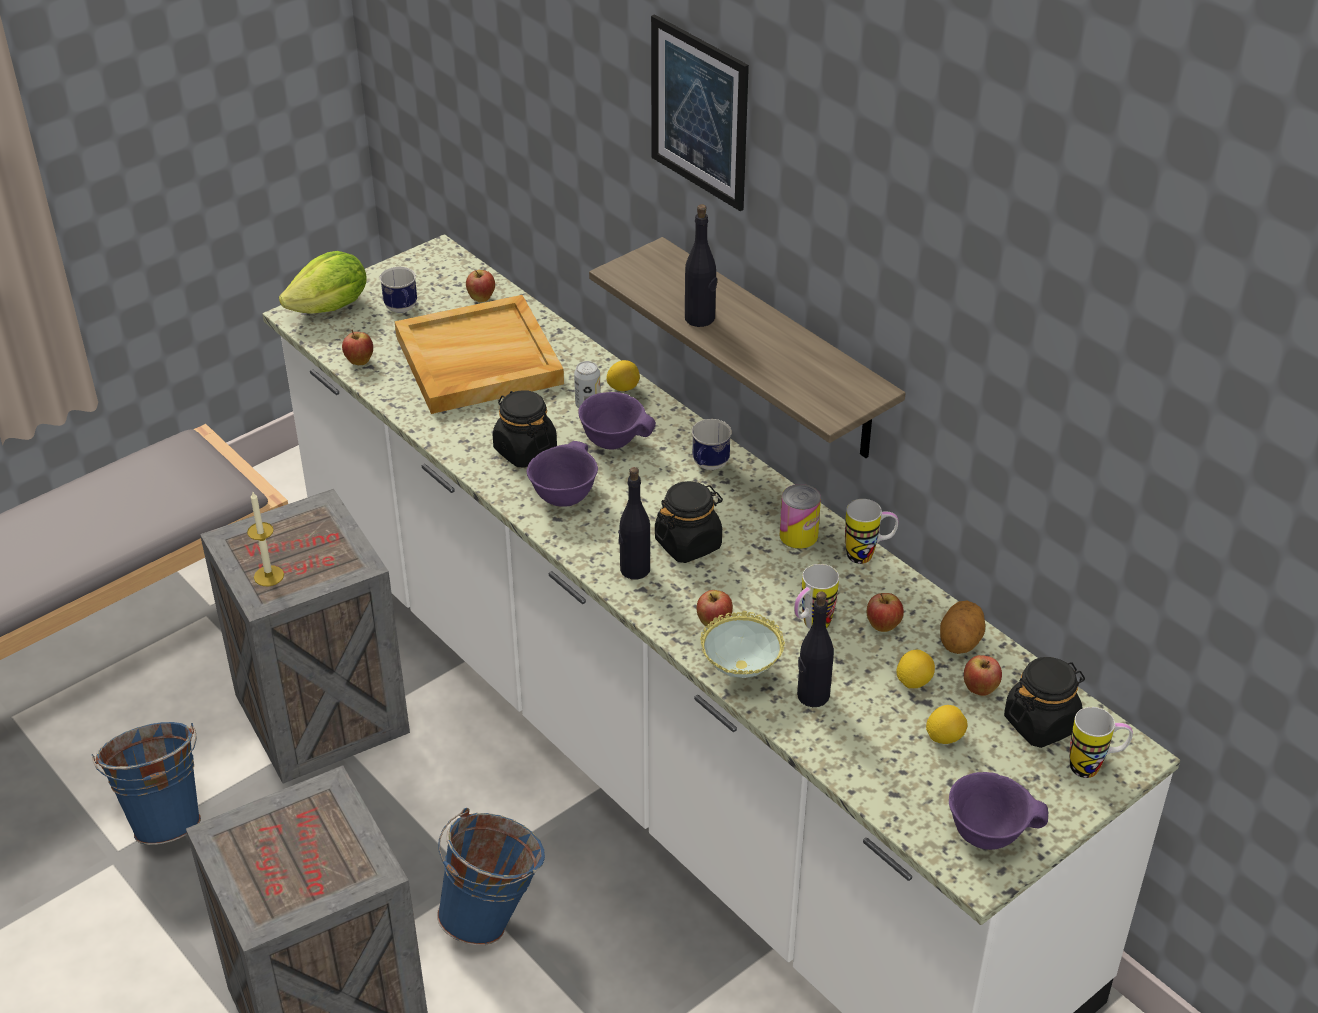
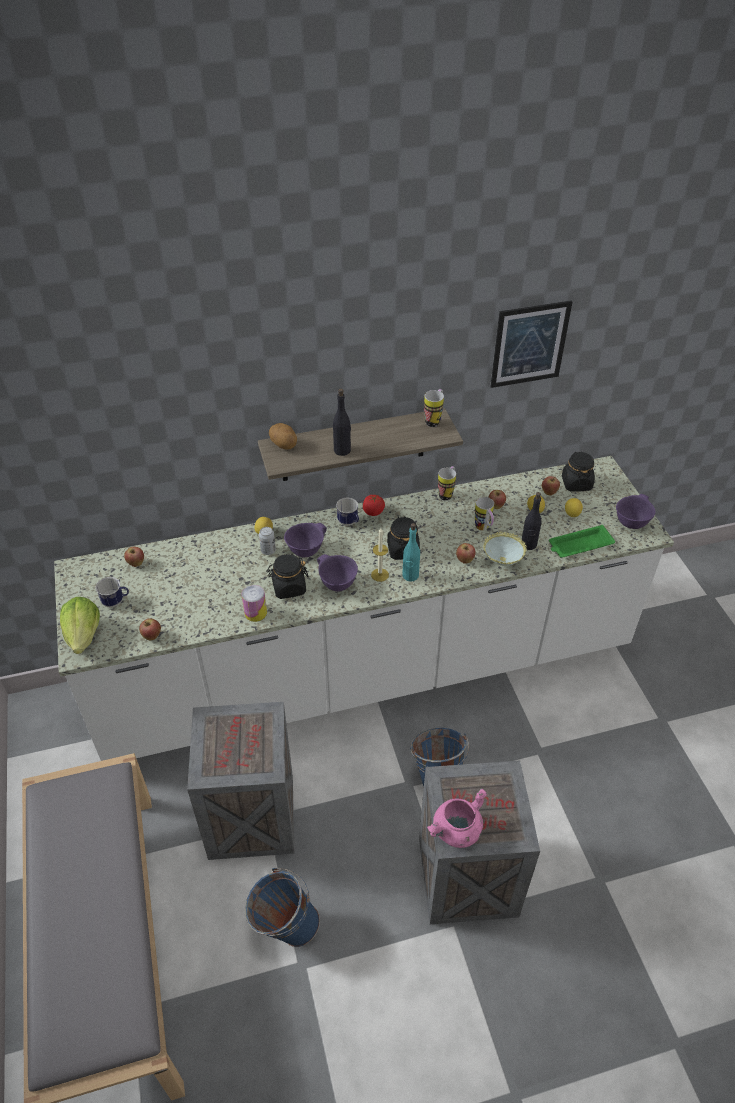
camera: 65 degrees left, 5 degrees up
candle [247,492,284,586] -> candle moved to [371,528,389,582]
beige tray [394,295,564,414] -> none
black bottle [618,467,650,579] -> turquoise bottle [402,523,420,582]
picture [651,14,749,211] -> picture moved to [490,300,572,388]
can [780,484,821,549] -> can moved to [242,585,267,622]
potato [940,601,985,654] -> potato moved to [269,423,297,450]
mug [1070,707,1133,778] -> mug moved to [424,389,444,427]
none -> tomato [363,495,385,516]
none -> pink cooking pot [427,788,487,848]
none -> green tray [549,525,615,558]

